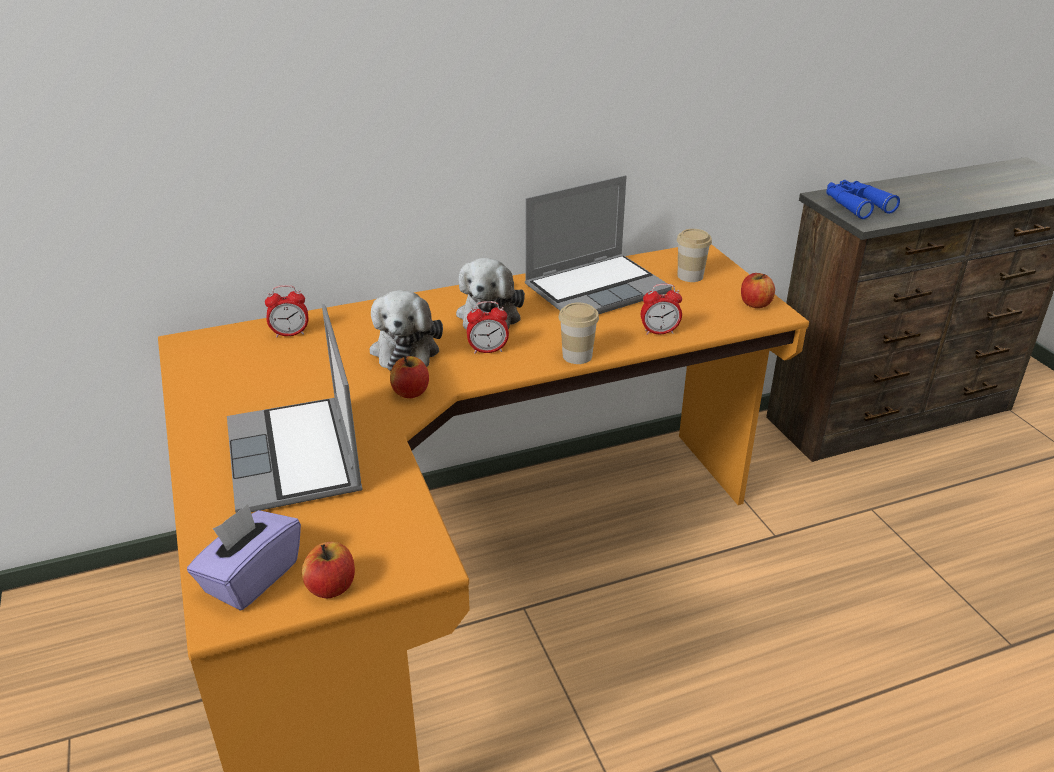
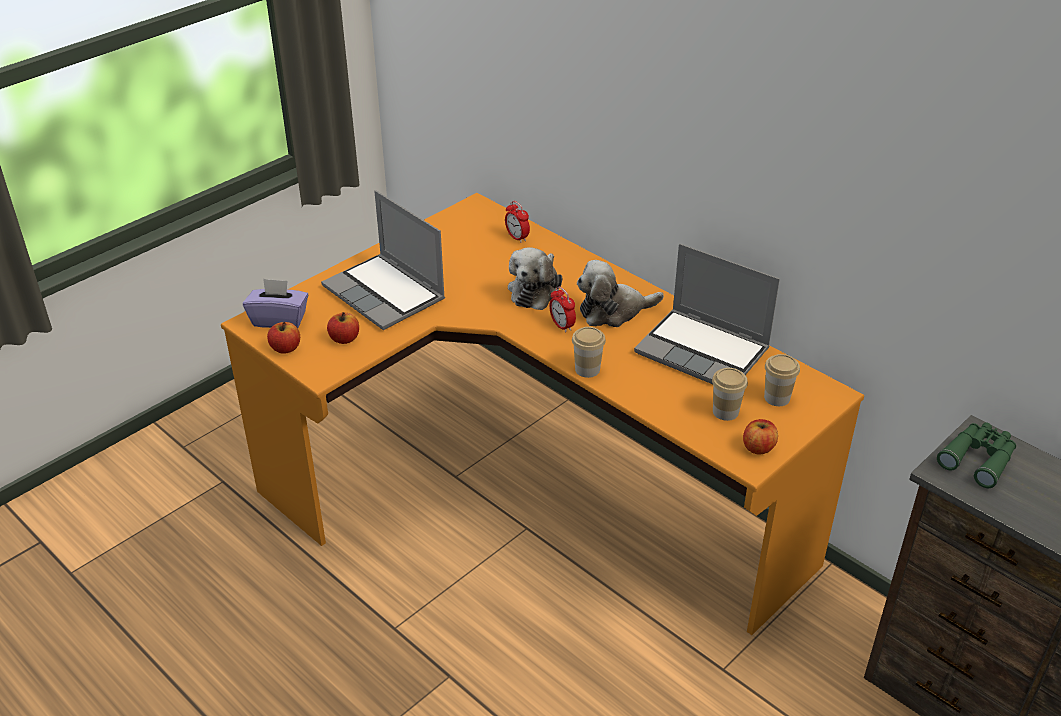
camera: 65 degrees right, 5 degrees up
laptop [227,304,362,513] -> laptop turned 90 degrees counterclockwise [321,190,445,330]
plush toy [370,290,443,371] -> plush toy turned 45 degrees counterclockwise [508,247,563,310]
apple [390,356,429,398] -> apple moved to [327,312,359,344]
alarm clock [641,284,682,335] -> none
blue binoculars [826,180,900,219] -> green binoculars [937,422,1016,488]
none -> cup [712,368,748,421]

